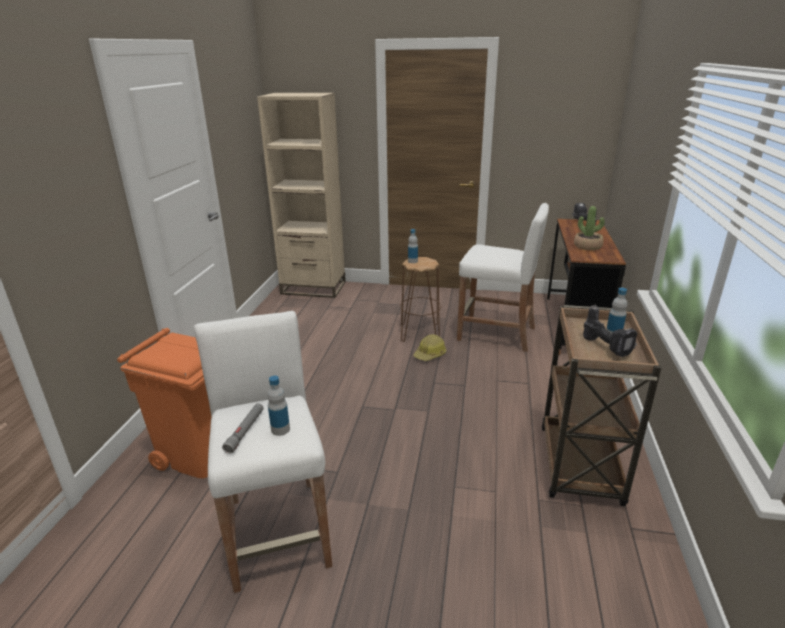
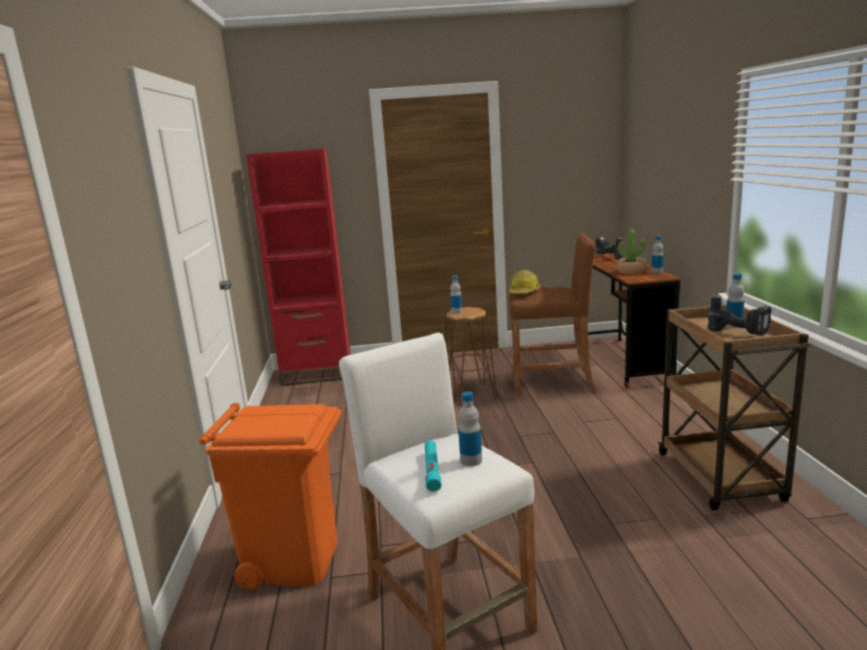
camera: 15 degrees left, 10 degrees down
grey flashlight [222,403,264,454] -> turquoise flashlight [425,440,442,492]
beige bookcase [257,93,346,298] -> red bookcase [246,148,351,386]
hard hat [414,334,446,361] -> hard hat moved to [509,270,540,293]
white stool [457,203,549,352] -> brown stool [509,233,595,395]
none -> bottle [651,236,664,273]

